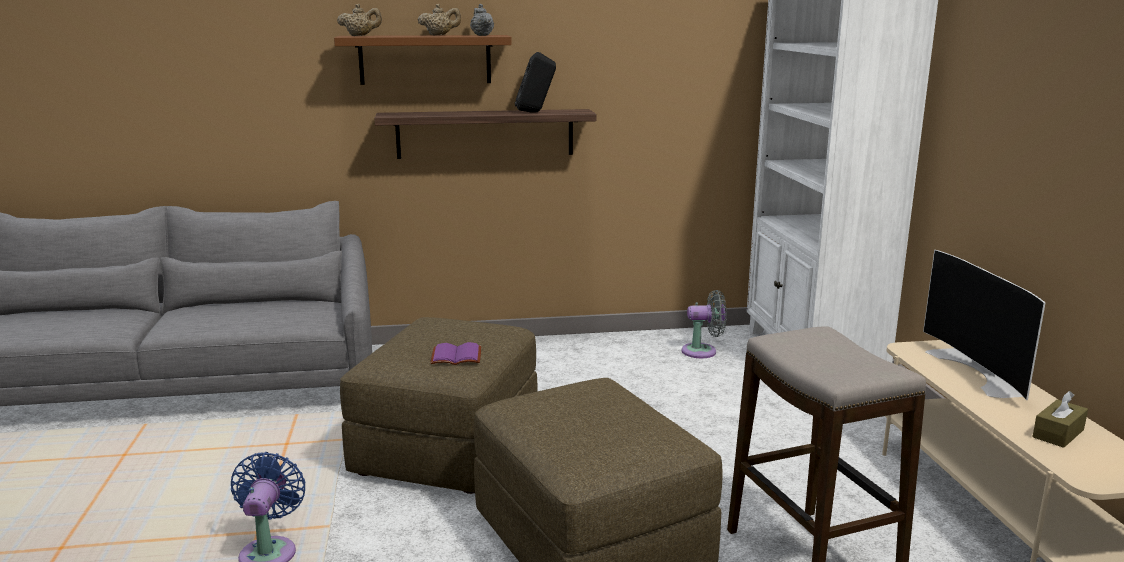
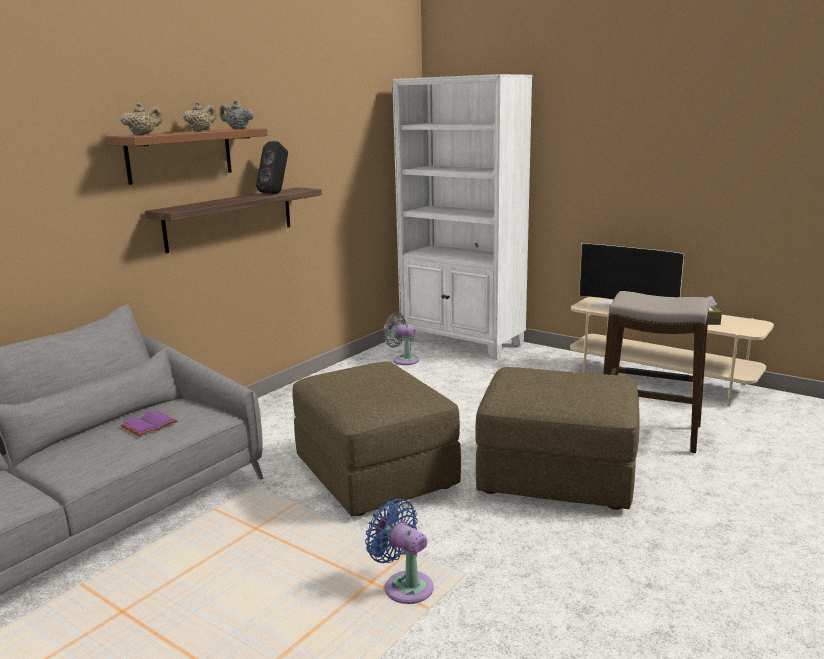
camera: 45 degrees left, 0 degrees up
purple book [430,342,481,365] -> purple book moved to [120,410,178,436]
grey fan [682,290,727,358] -> grey fan turned 105 degrees counterclockwise [384,312,419,365]

